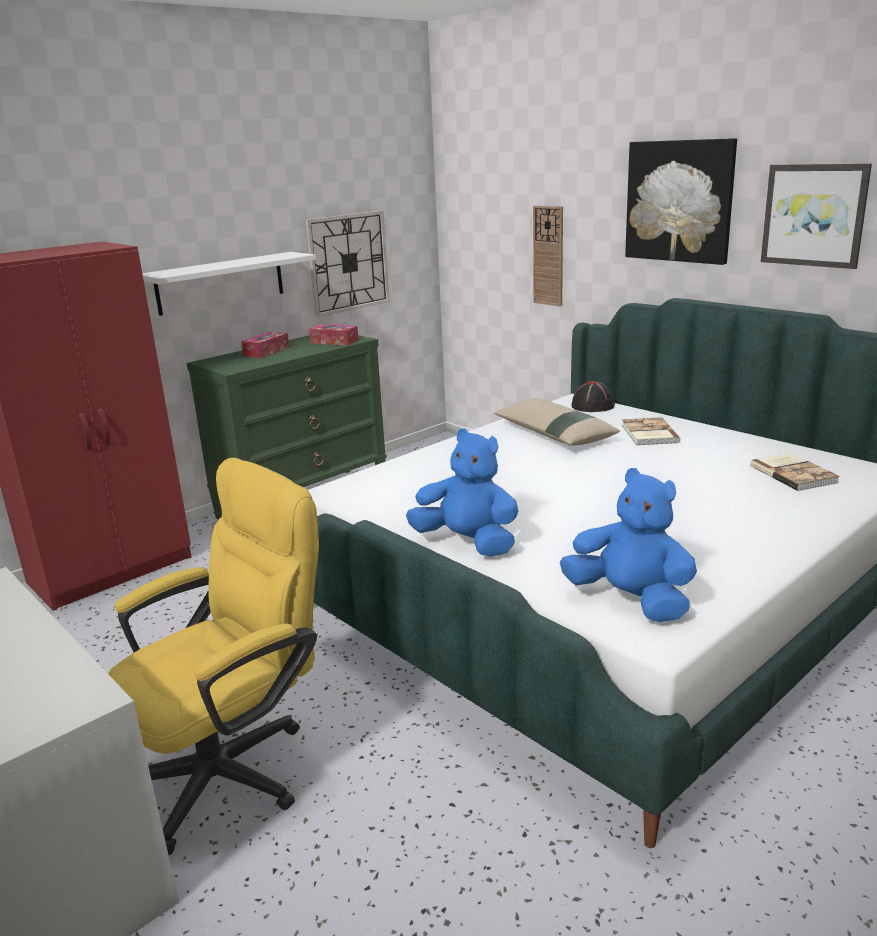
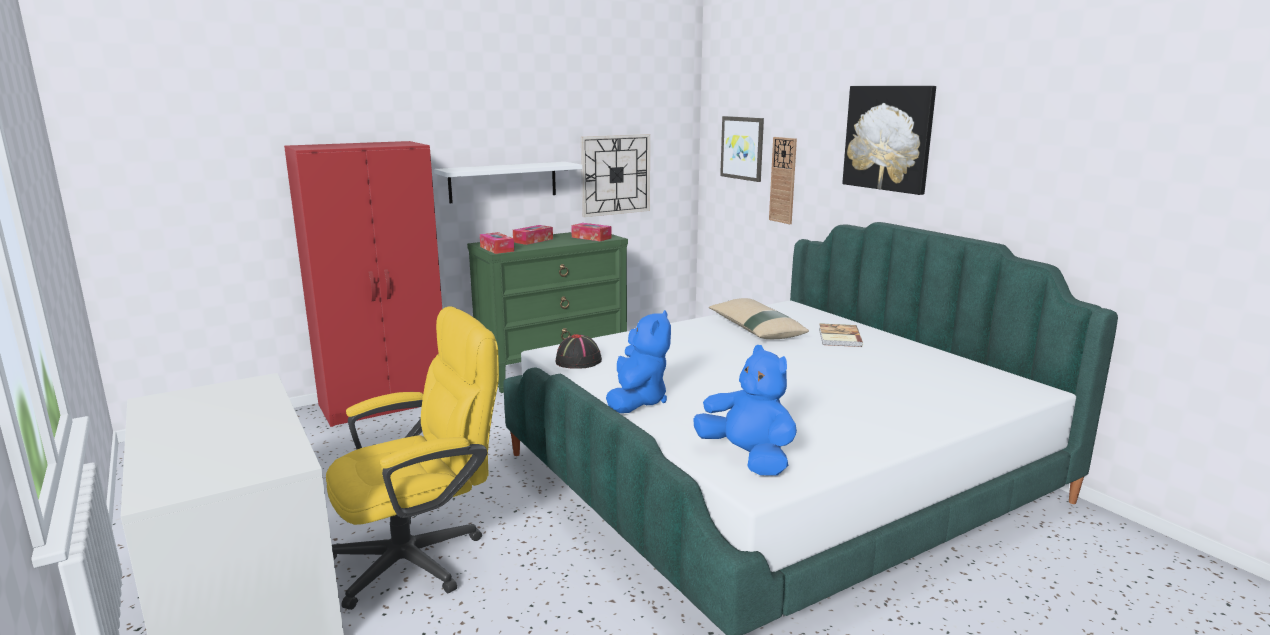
camera: 10 degrees right, 5 degrees down
blue plush toy [406,428,519,557] -> blue plush toy turned 60 degrees clockwise [606,310,671,413]
black hat [571,381,615,412] -> black hat moved to [555,334,602,369]
book [750,453,840,491] -> none
picture [761,163,872,269] -> picture moved to [720,116,764,182]
none -> tissue box [480,232,514,254]

